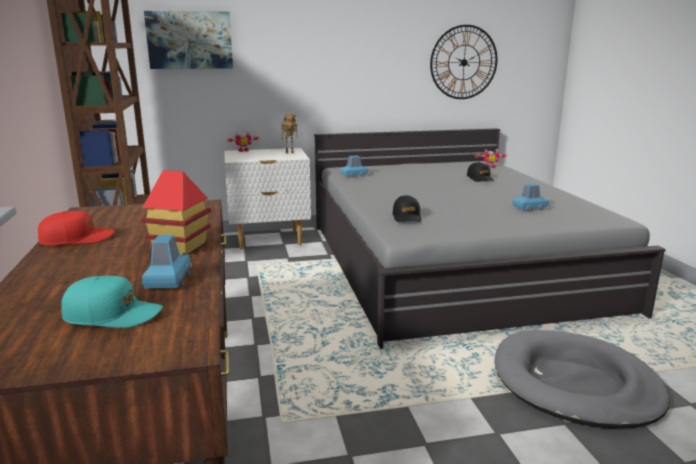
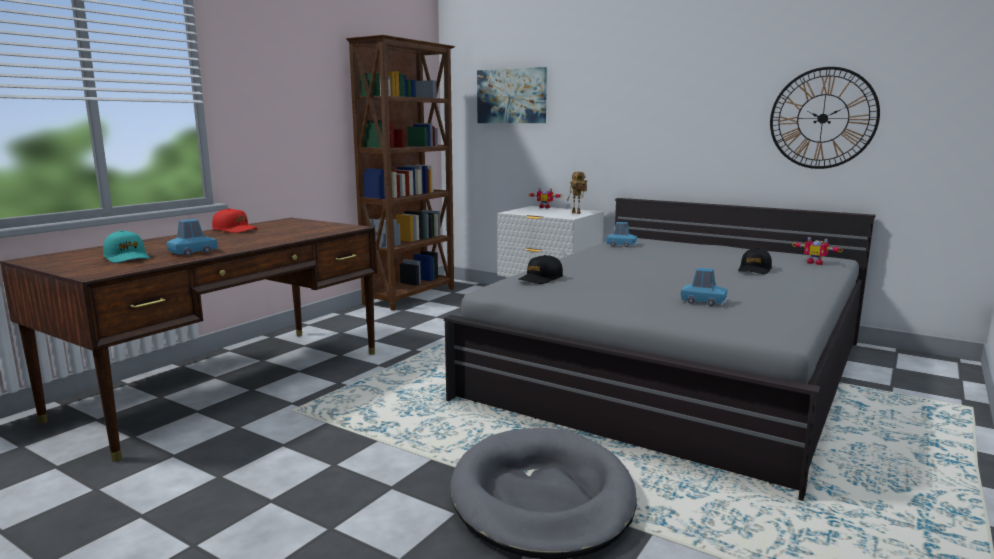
camera: 45 degrees right, 5 degrees down
toy house [141,170,211,254] -> none

